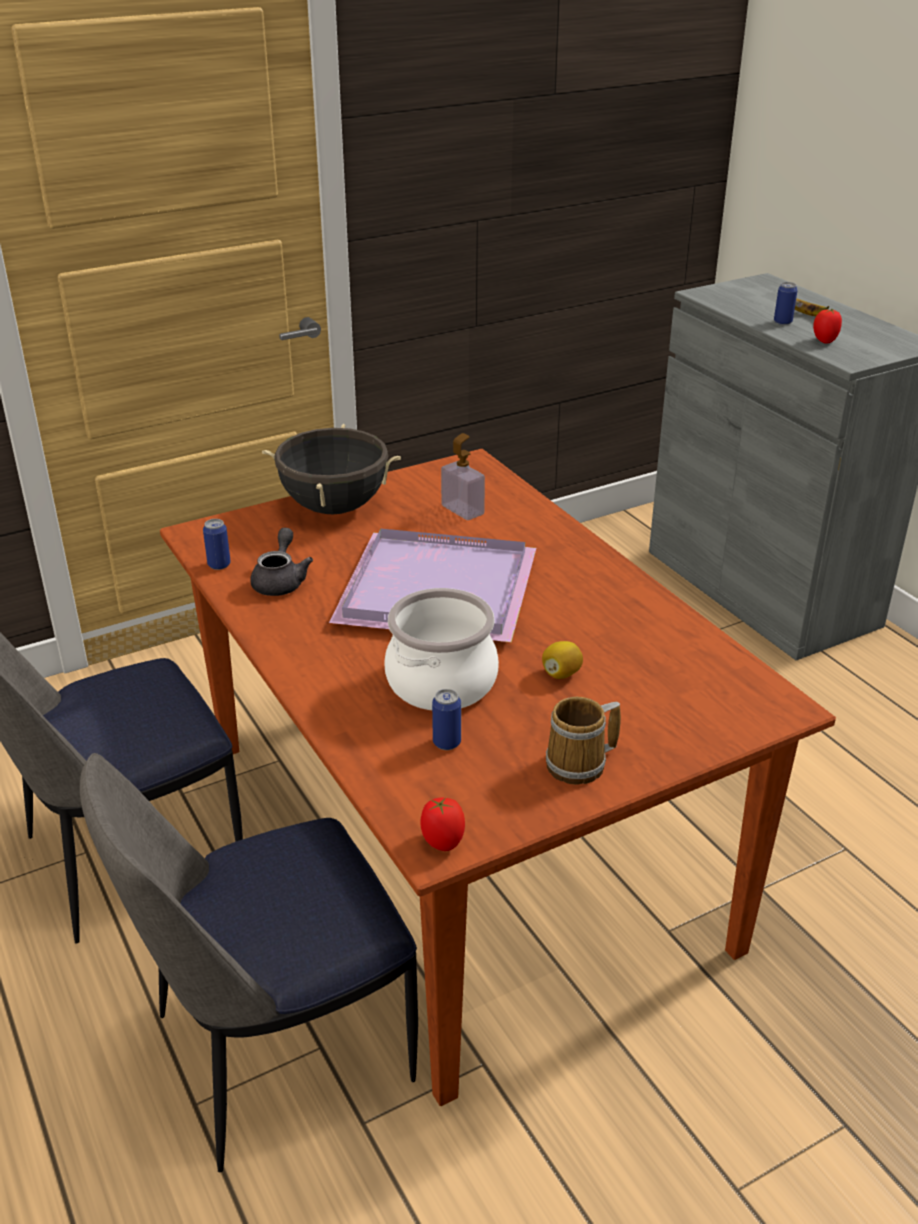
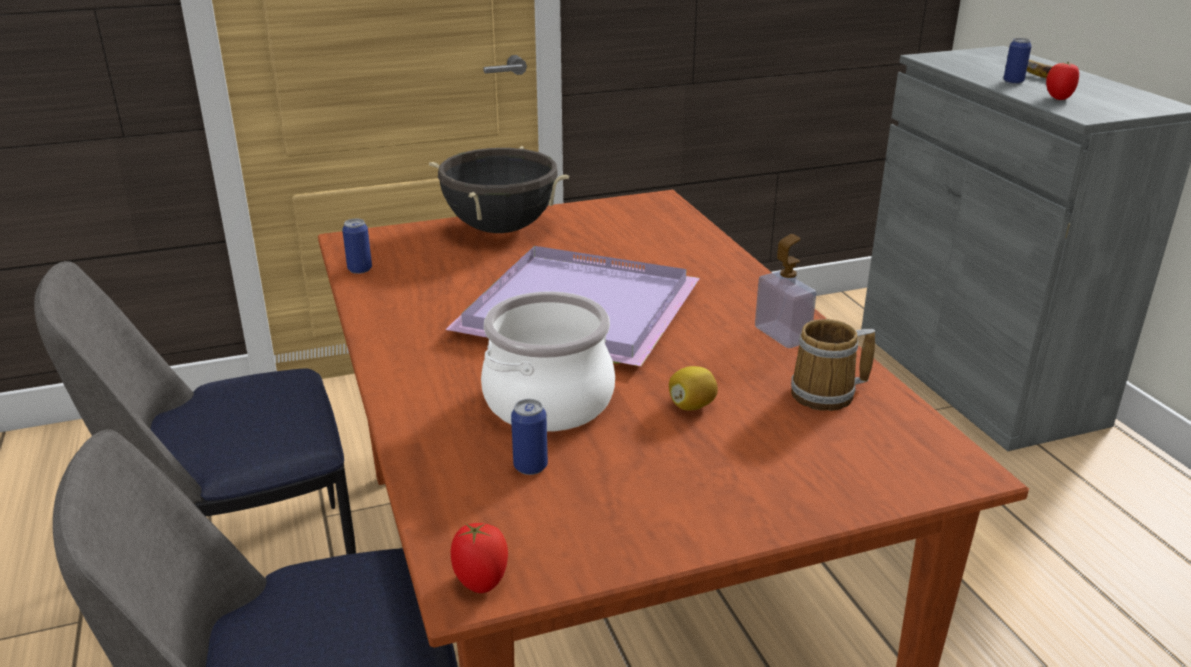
camera: 10 degrees right, 5 degrees down
grey teapot [250,528,313,596] -> none
soap dispenser [441,433,485,520] -> soap dispenser moved to [755,234,816,348]
mug [546,696,621,785] -> mug moved to [791,319,875,411]

